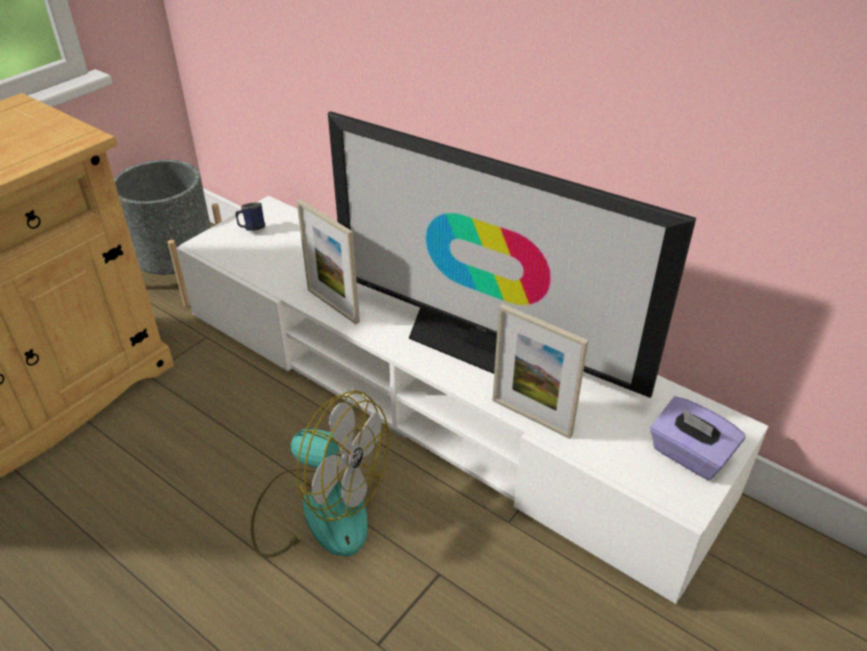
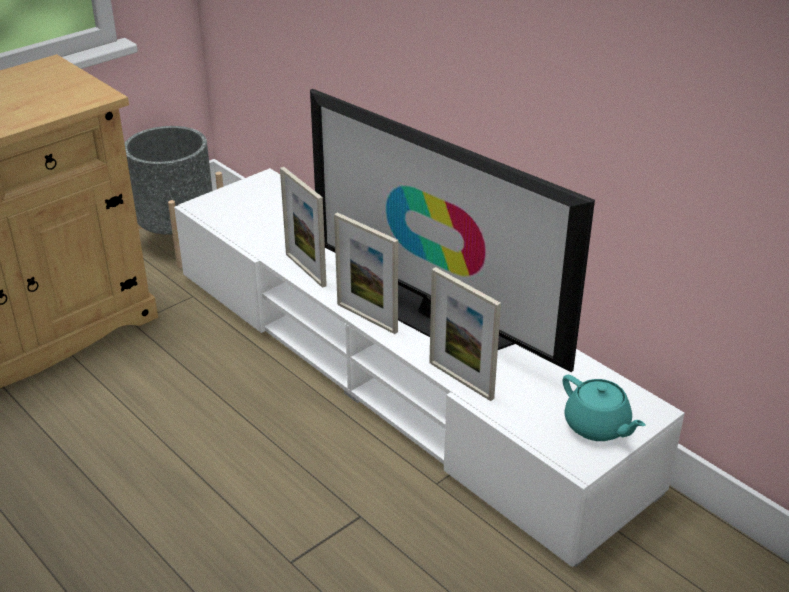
camera: 10 degrees right, 5 degrees down
blue mug [235,202,265,231] -> none
fan [251,390,389,558] -> none
purple tissue box [650,397,745,480] -> turquoise teapot [563,375,645,441]
none -> picture frame [334,212,398,334]

